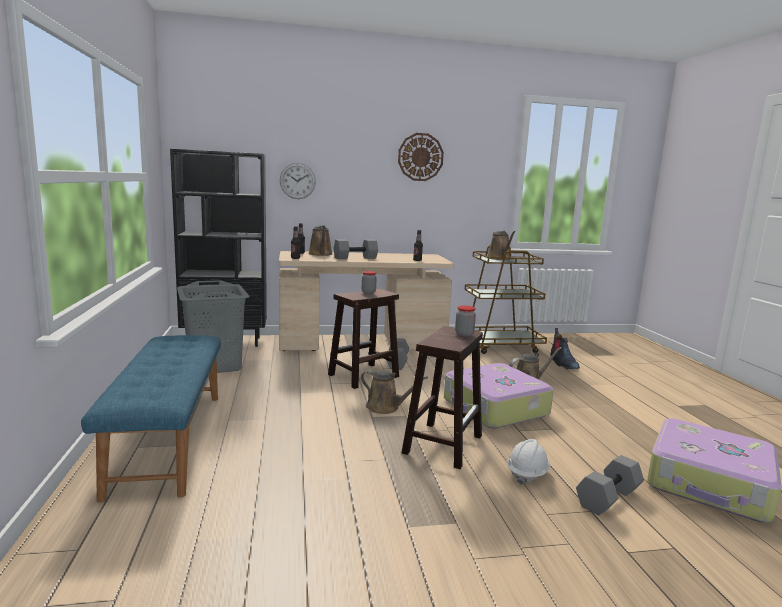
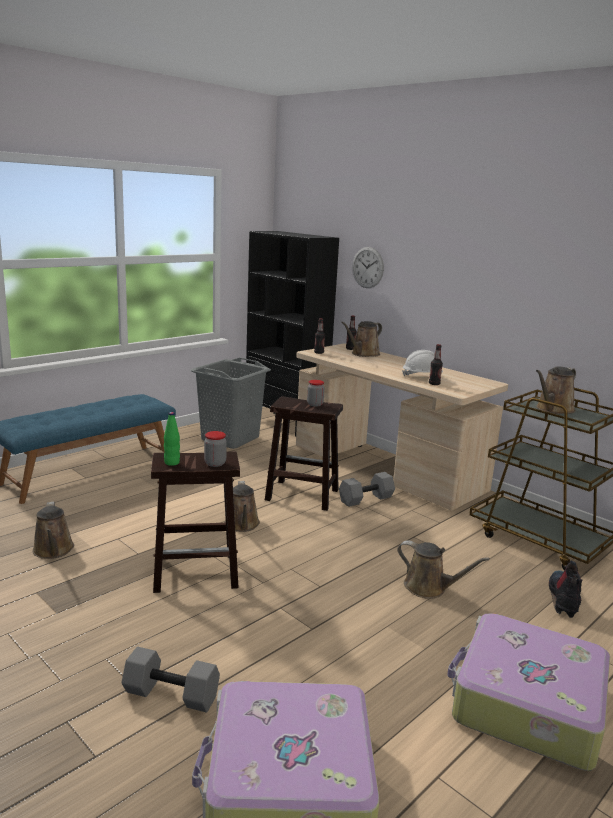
camera: 55 degrees right, 5 degrees up
grey dumbbell [334,239,378,259] -> none
wall clock [398,133,444,181] -> none
suitcase [444,363,554,429] -> suitcase moved to [447,613,610,771]
white hard hat [507,439,550,485] -> white hard hat moved to [402,350,443,376]
boot [550,328,580,369] -> boot turned 150 degrees clockwise [549,561,582,618]
none -> brown watering can [32,501,74,559]
none -> green bottle [164,412,180,466]

